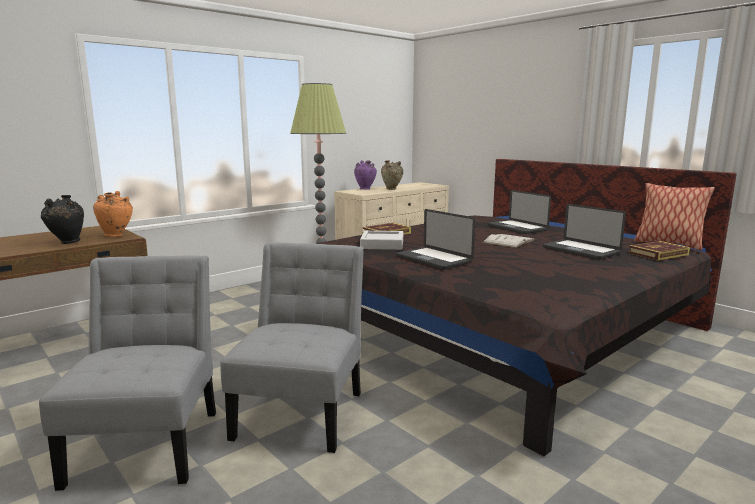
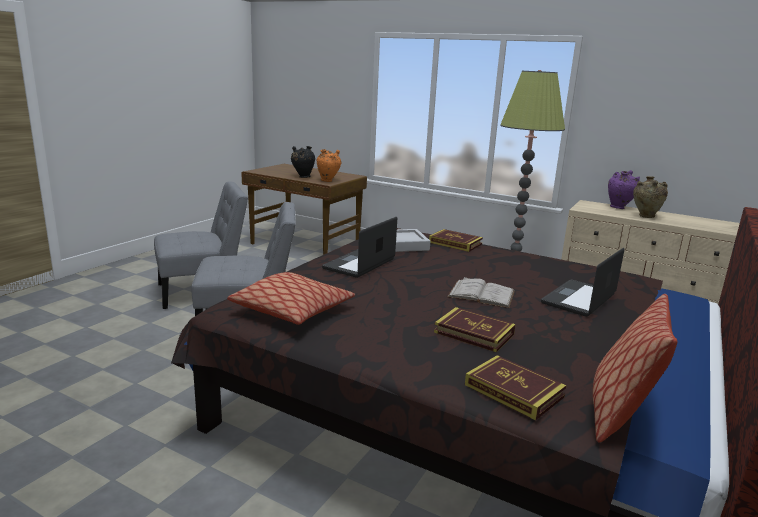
camera: 70 degrees right, 5 degrees up
laptop [543,204,626,259] -> book [434,307,516,352]
none -> pillow [227,272,355,325]

